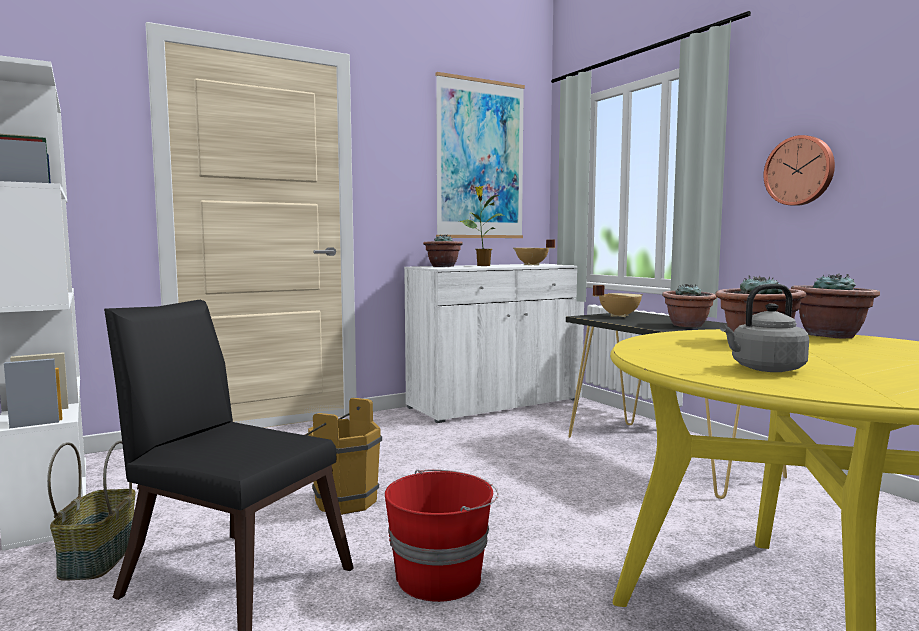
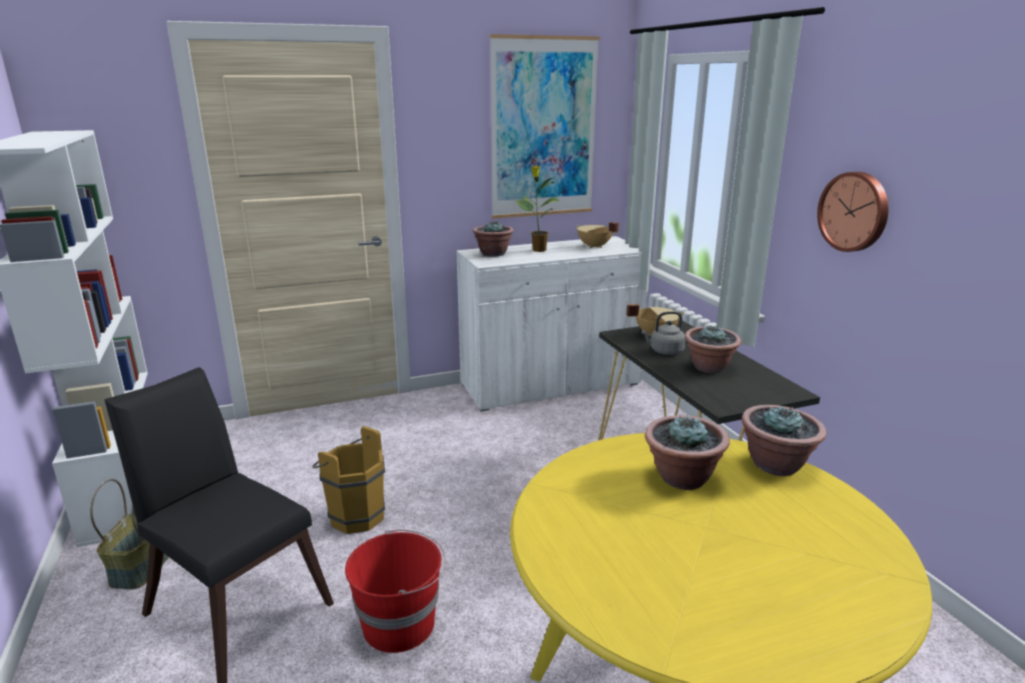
camera: 10 degrees right, 15 degrees up
grey kettle [719,284,809,372] -> grey kettle moved to [642,311,686,355]

